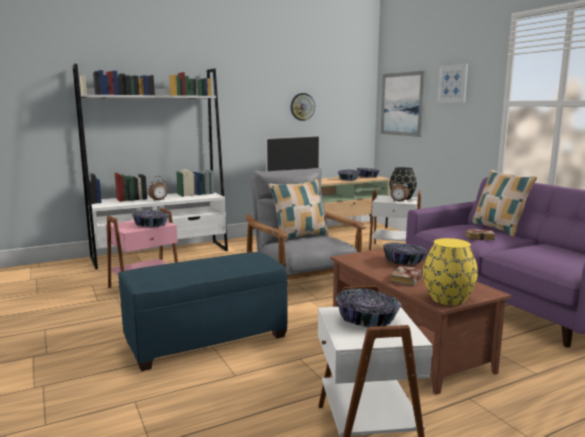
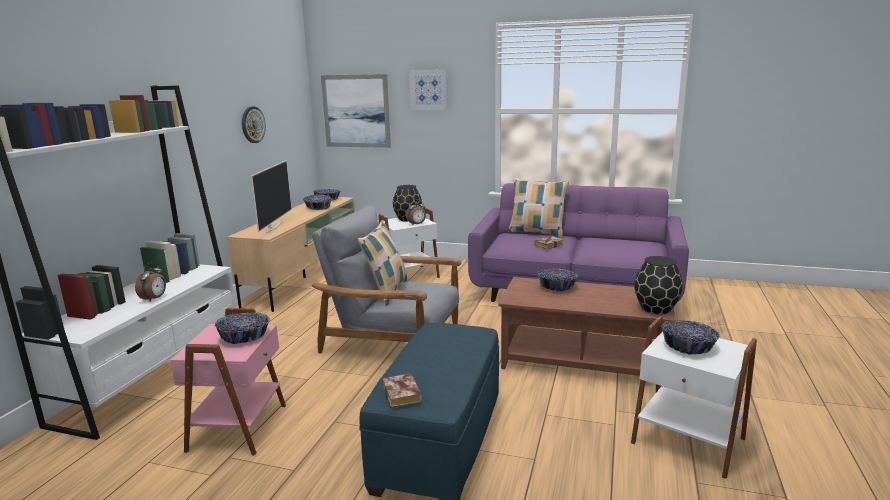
camera: 45 degrees left, 5 degrees up
book [390,266,423,286] -> book moved to [383,373,422,408]
yellow vase [423,238,478,305] -> black vase [634,256,683,314]

